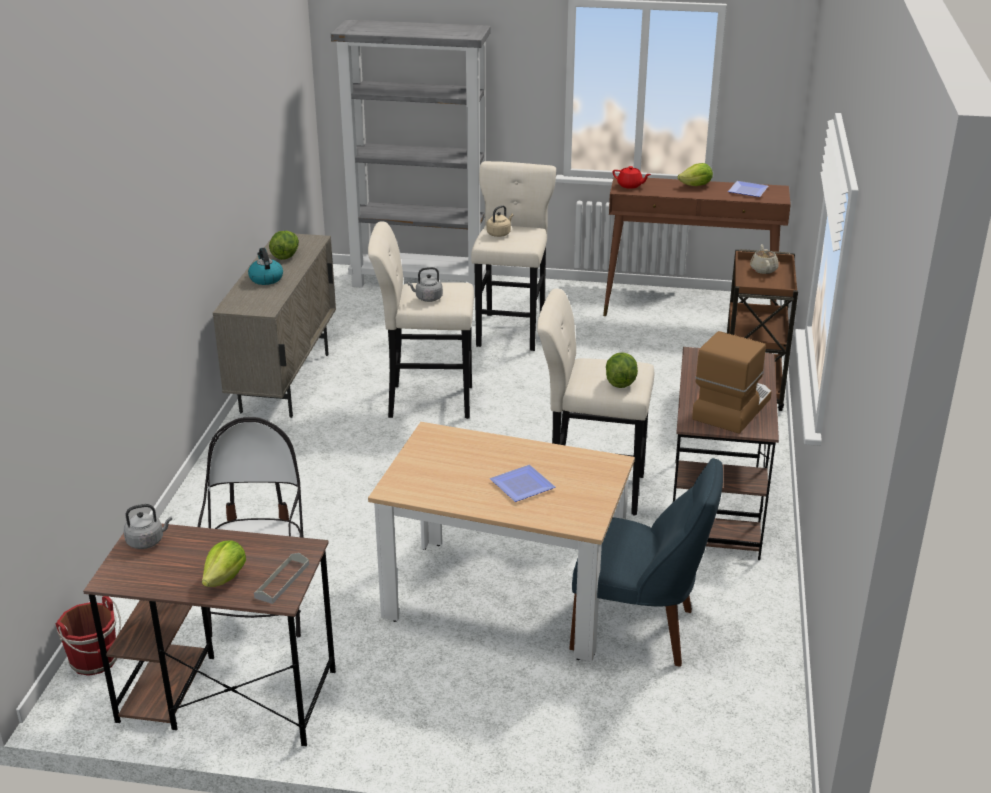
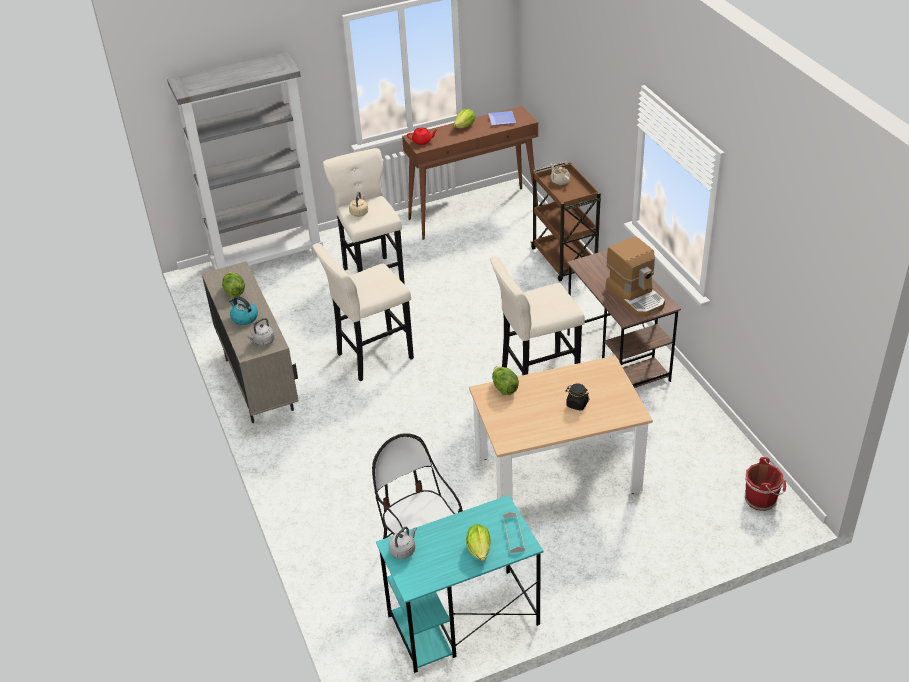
camera: 30 degrees left, 10 degrees up
red bucket [55,596,121,676] -> red bucket moved to [745,457,786,511]
brown desk [83,523,336,746] -> turquoise desk [376,495,543,673]
grey kettle [407,267,443,302] -> grey kettle moved to [247,318,275,346]
plate [490,465,555,502] -> black jar [566,384,589,411]
blue chair [569,458,723,667] -> none
lettuce [606,352,638,388] -> lettuce moved to [492,366,519,395]
coffee machine [692,331,772,434] -> coffee machine turned 150 degrees clockwise [606,236,665,317]

